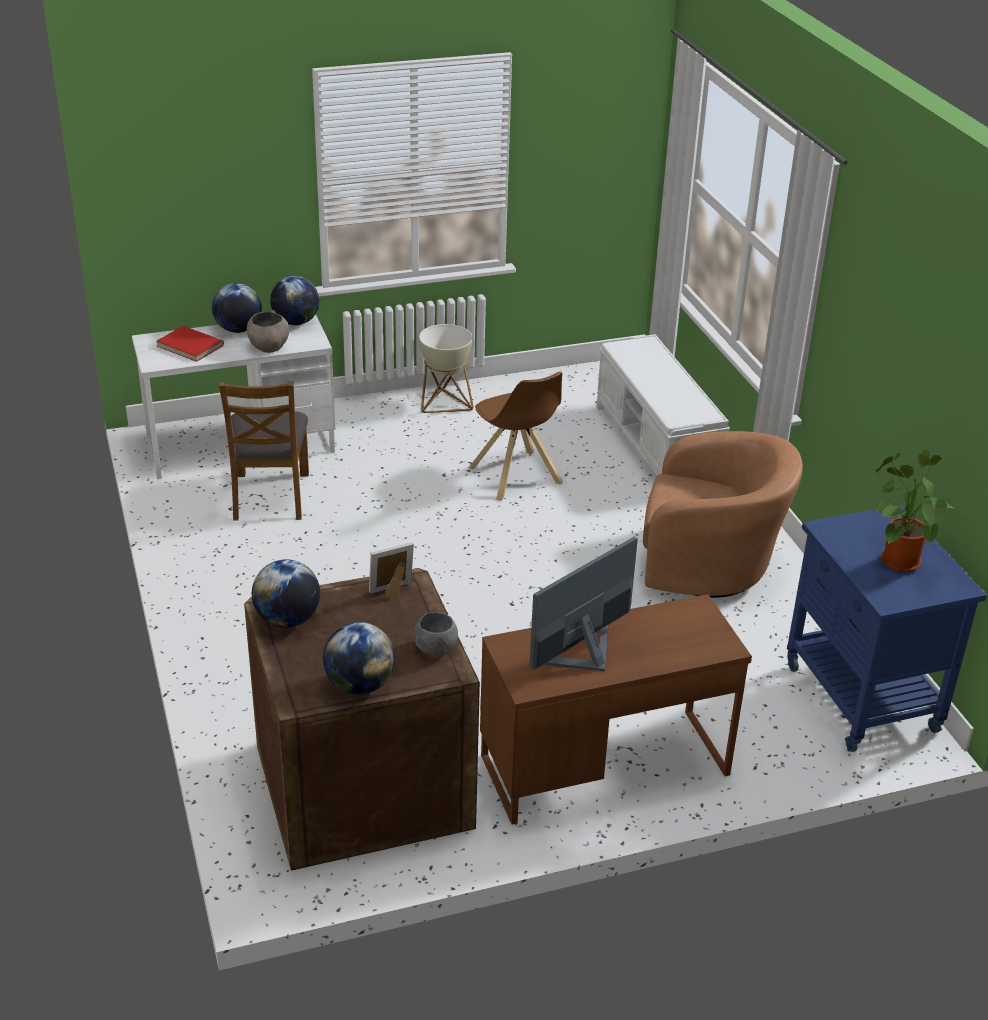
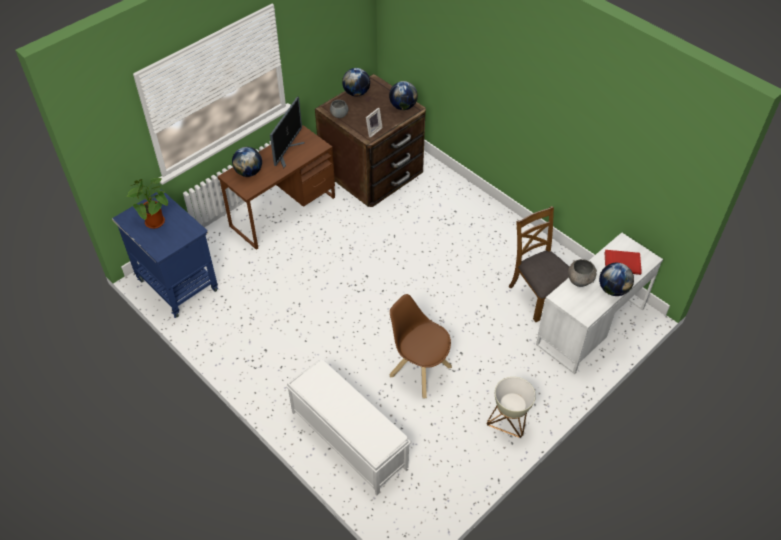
camera: 155 degrees right, 15 degrees up
globe [270,276,319,325] -> globe moved to [232,147,262,177]
brown armchair [643,431,803,598] -> none

